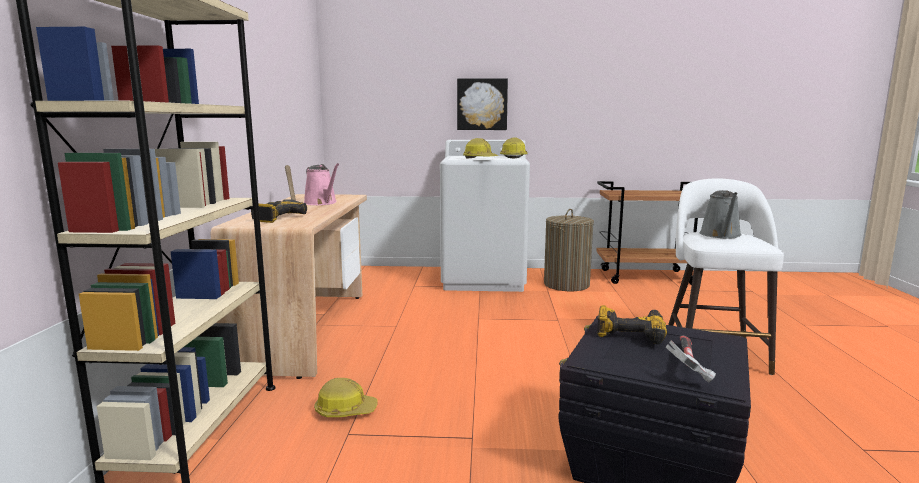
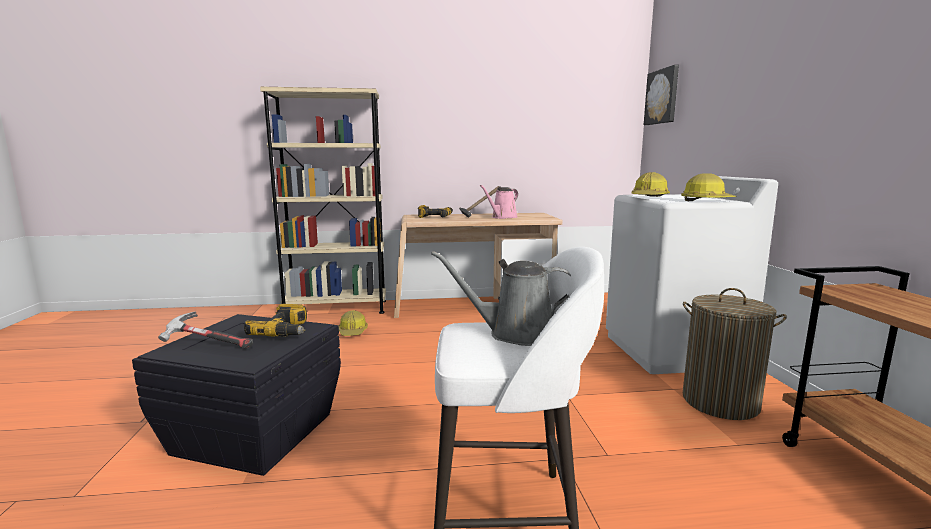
camera: 80 degrees right, 0 degrees up
picture [457,78,508,130] -> picture moved to [644,65,679,125]

